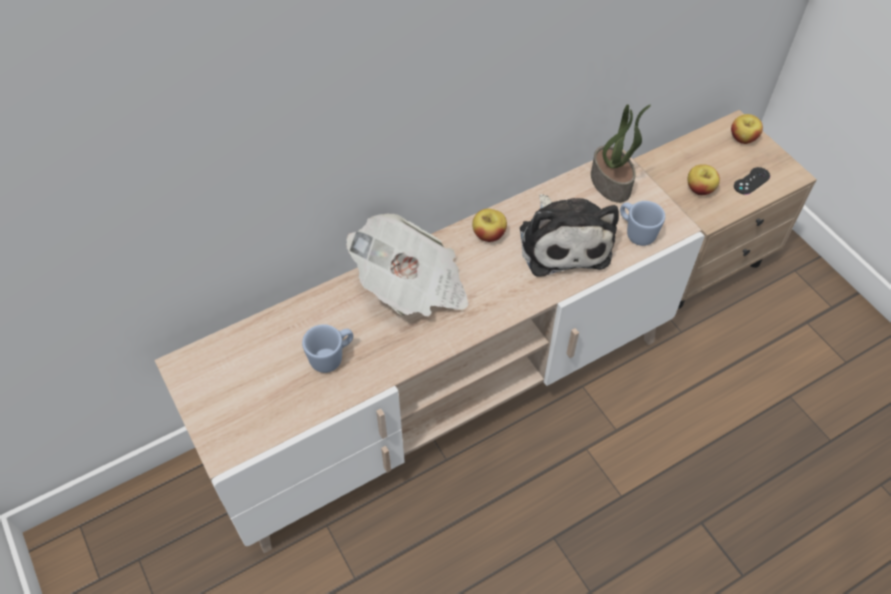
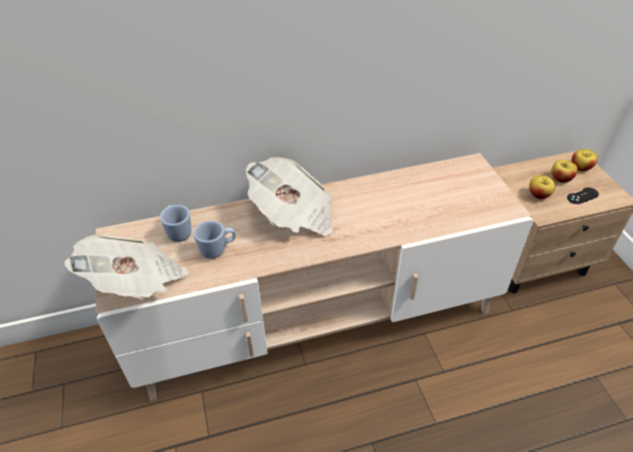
camera: 15 degrees right, 10 degrees down
apple [472,209,507,242] -> apple moved to [552,160,578,183]
plush toy [520,194,619,277] -> none
potted plant [591,104,651,203] -> none
blue mug [620,201,665,246] -> blue mug moved to [160,205,192,242]
none -> newspaper [64,234,189,299]

